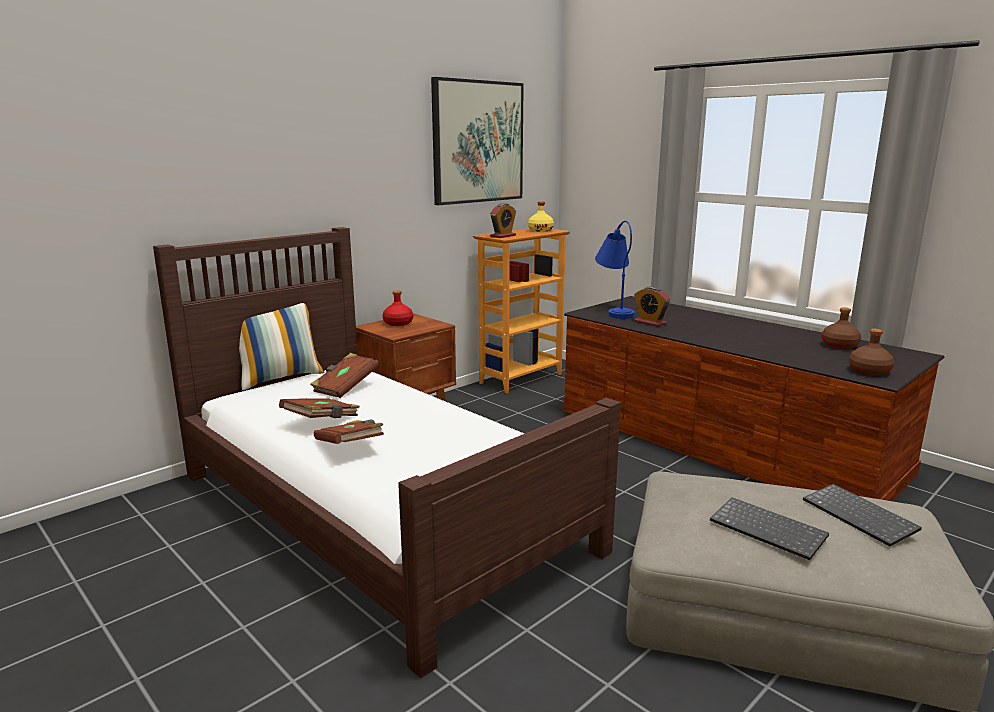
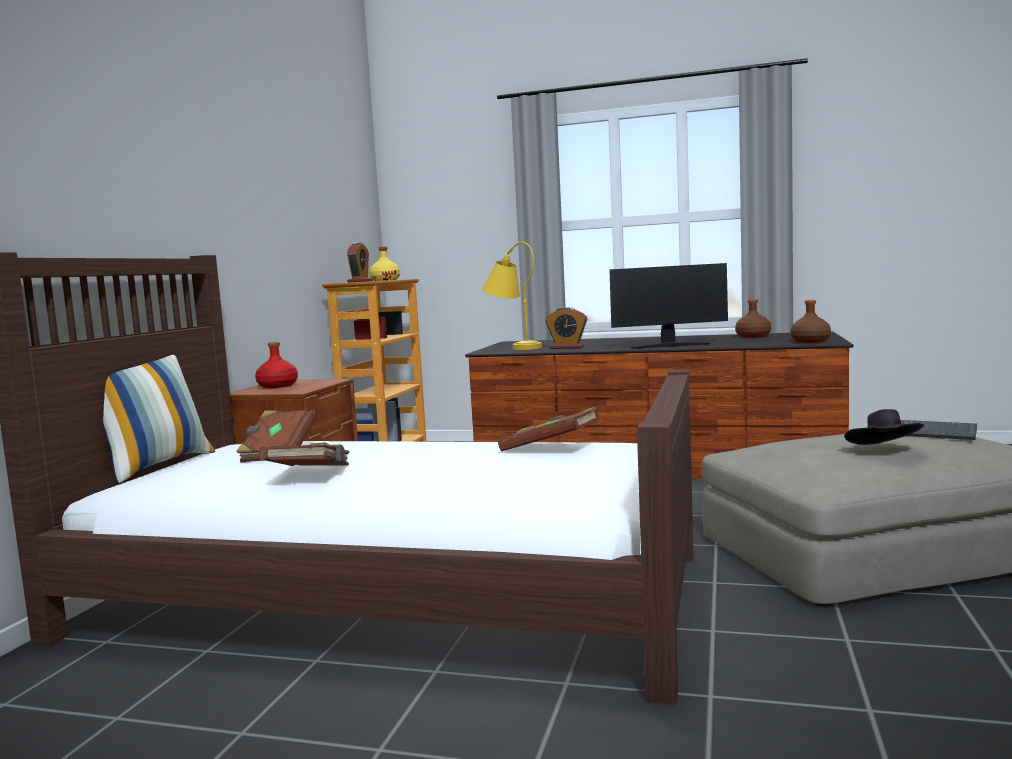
camera: 30 degrees left, 10 degrees down
brown book [314,420,384,444] -> brown book moved to [498,407,599,451]
picture [431,77,524,205] -> none
blue table lamp [595,221,635,319] -> yellow table lamp [482,242,542,350]
keyboard [710,497,829,560] -> black hat [844,409,924,445]
none -> monitor [609,263,728,349]

